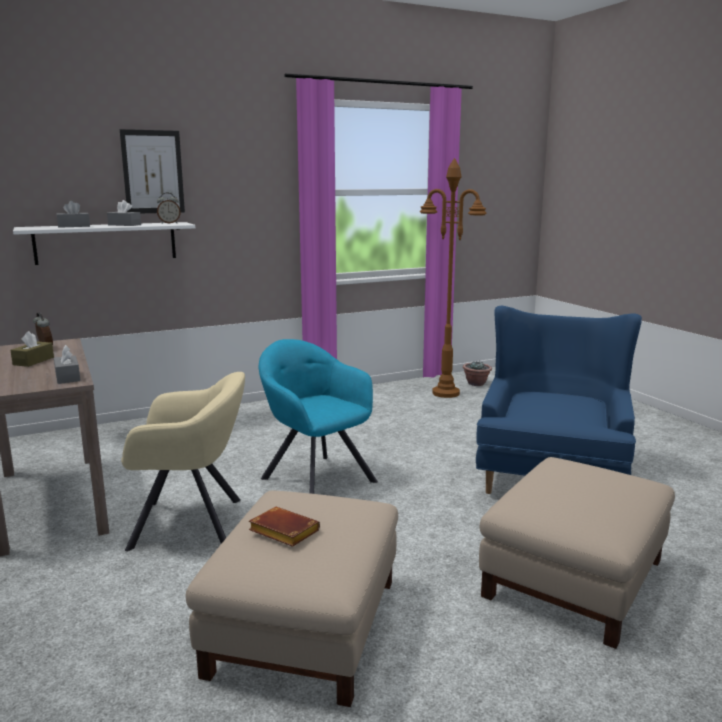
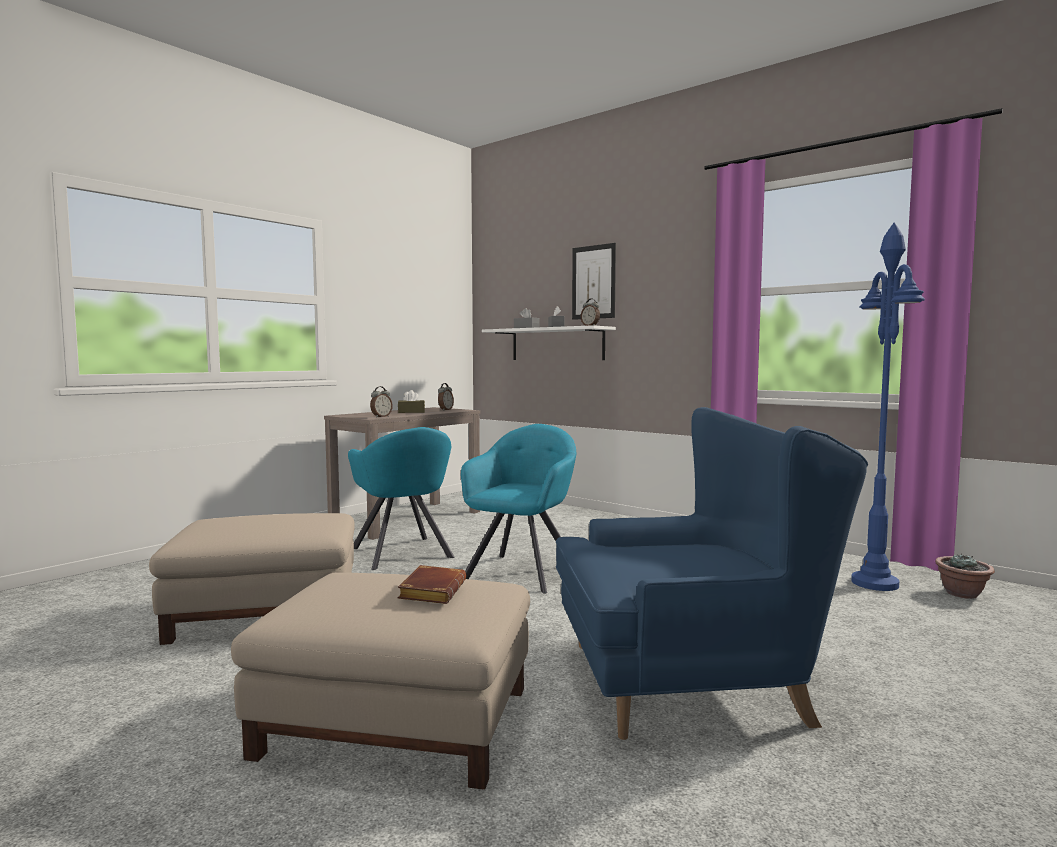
camera: 65 degrees right, 10 degrees down
grey tissue box [54,345,81,384] -> alarm clock [370,386,393,418]
beige armchair [121,372,245,551] -> turquoise armchair [348,427,455,570]
brown book [249,507,320,547] -> brown book moved to [398,565,466,604]
brown floor lamp [420,158,487,398] -> blue floor lamp [851,222,925,591]

